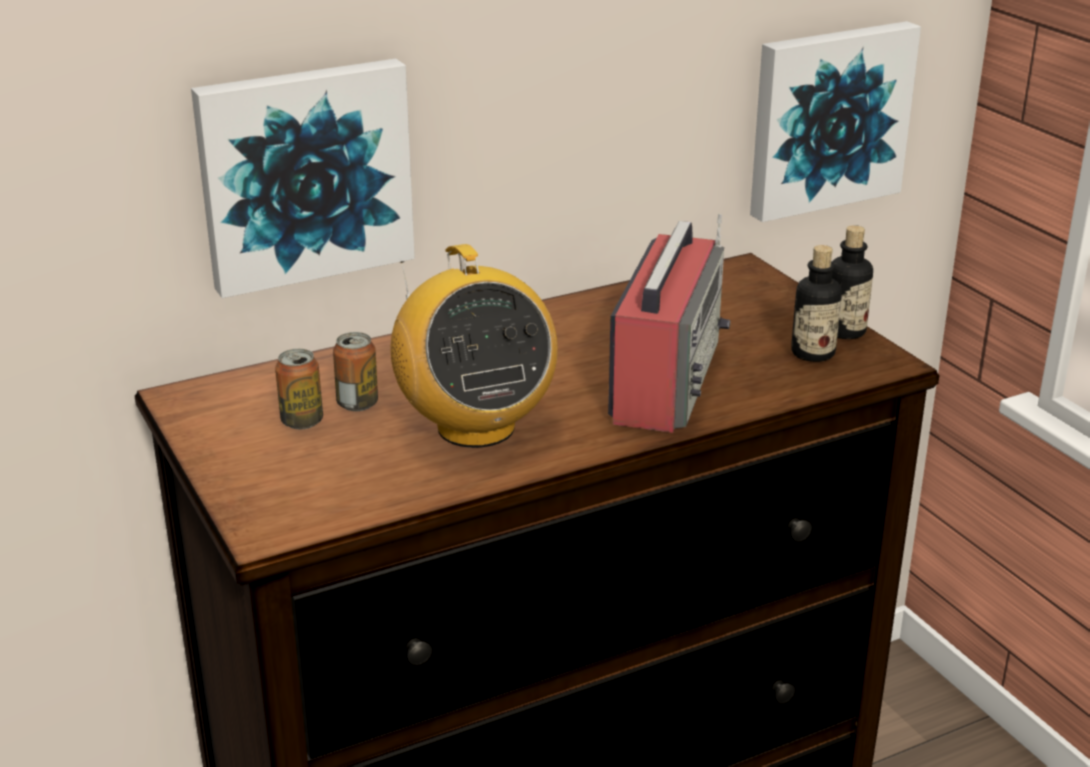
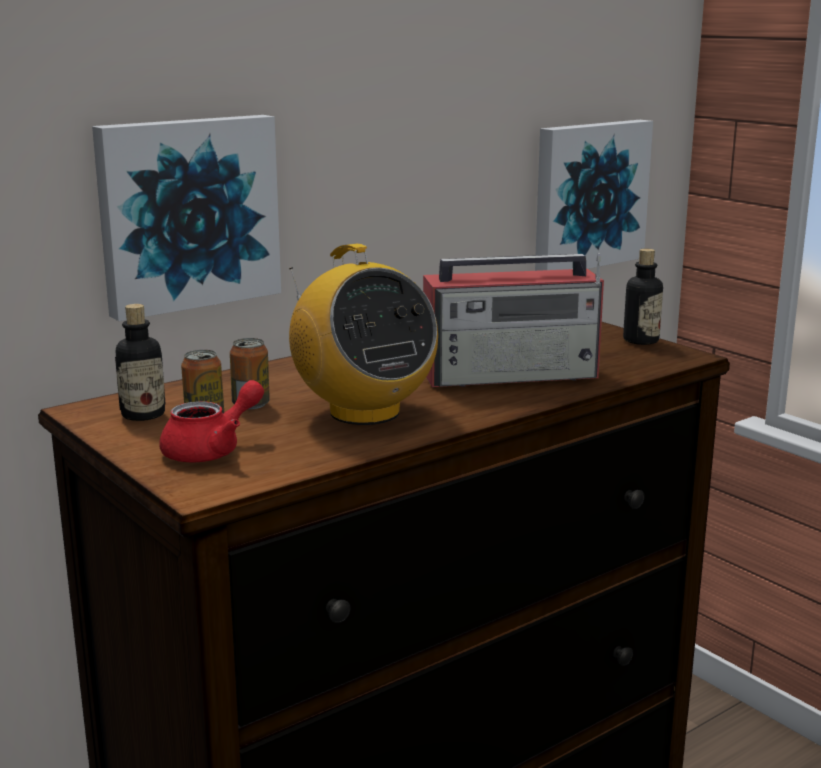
camera: 10 degrees left, 10 degrees down
radio [608,214,730,433] -> radio turned 75 degrees clockwise [423,253,604,387]
bottle [791,245,842,362] -> bottle moved to [115,304,165,421]
none -> red teapot [159,380,264,463]

